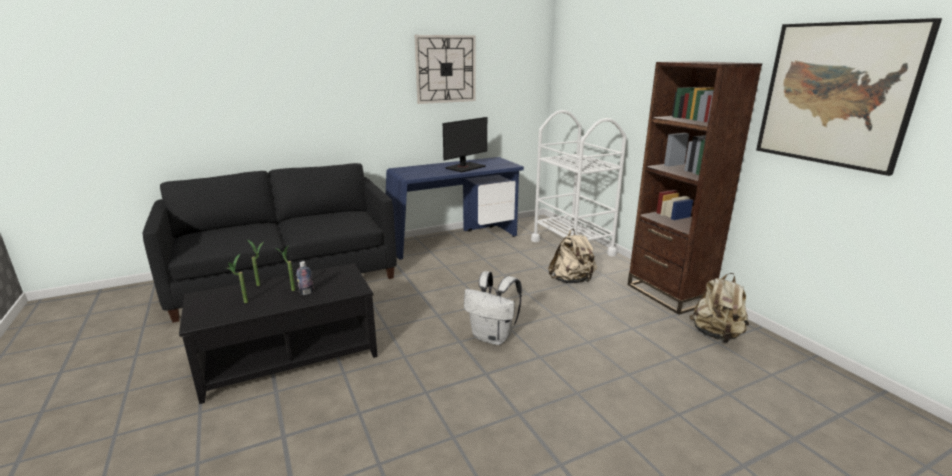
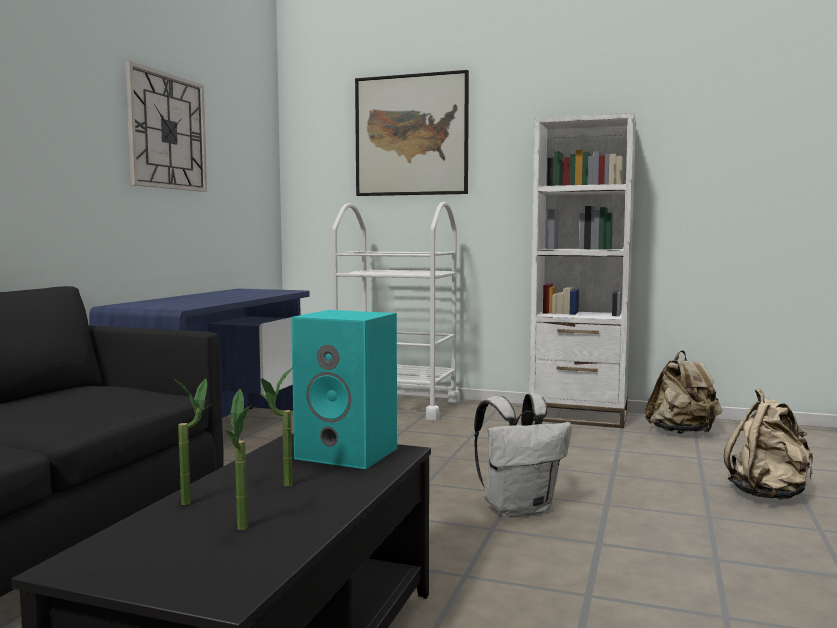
camera: 45 degrees left, 15 degrees down
bottle [296,261,314,295] -> none
monitor [443,117,487,172] -> none
beige backpack [548,228,597,283] -> beige backpack moved to [724,388,813,500]
brown bookcase [628,61,762,315] -> white bookcase [529,113,636,428]
picture [756,18,942,176] -> picture moved to [355,70,469,196]
none -> turquoise speaker [291,310,397,469]

